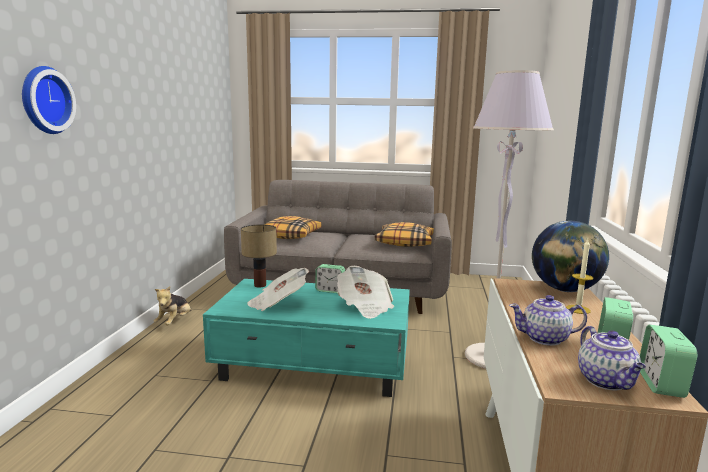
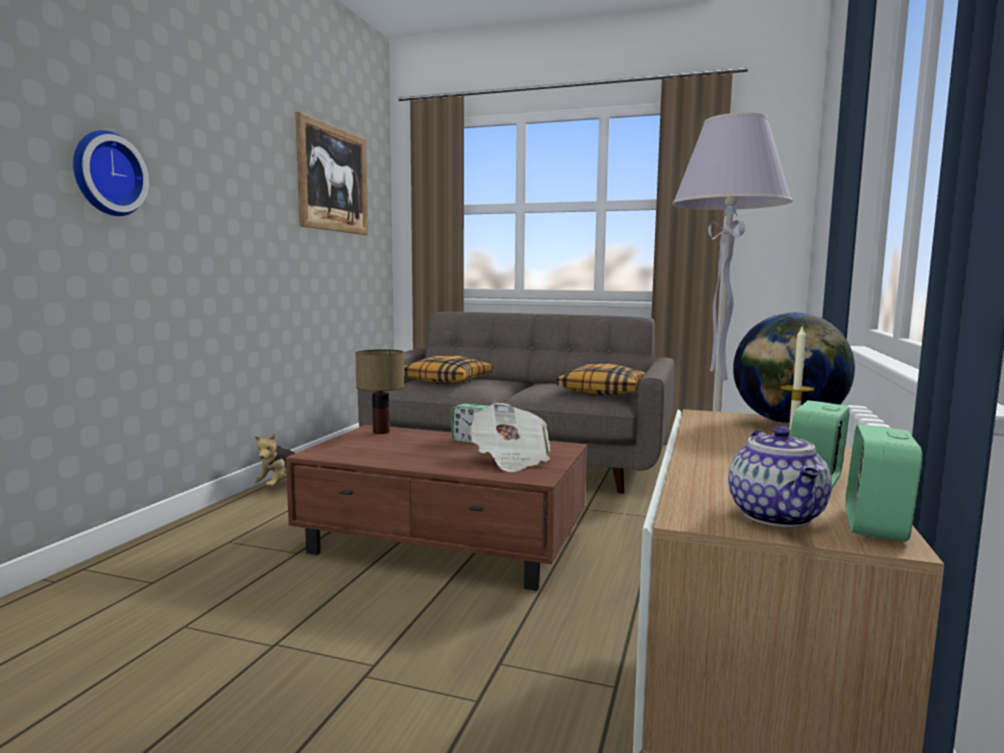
camera: 10 degrees right, 5 degrees down
turquoise coffee table [203,279,410,397] -> brown coffee table [286,425,587,591]
newspaper [247,268,309,311] -> none
teapot [509,295,587,346] -> none
none -> picture [295,112,368,235]

